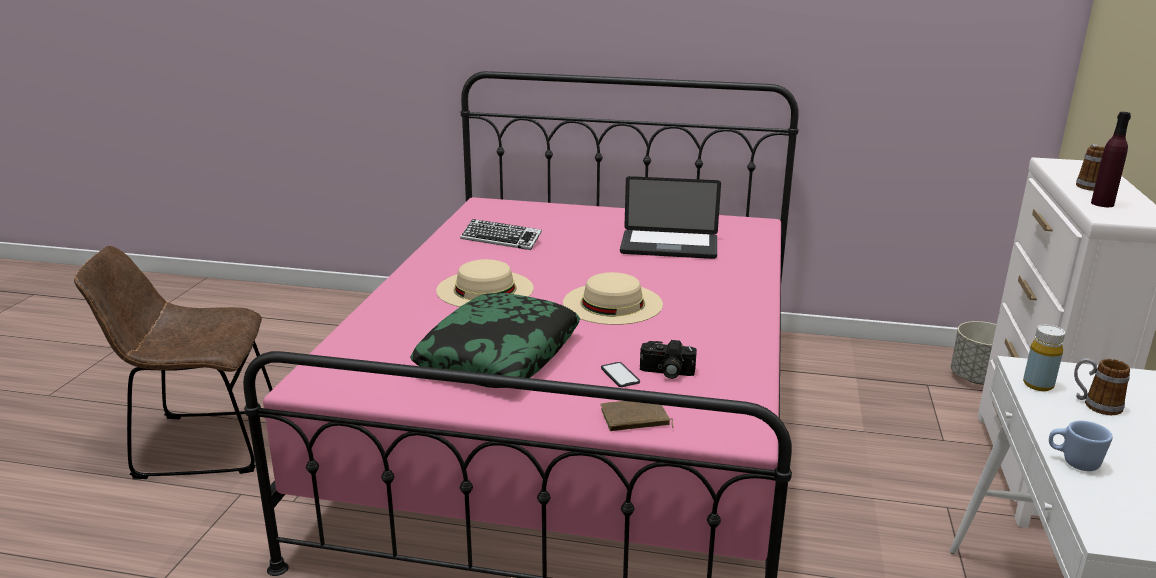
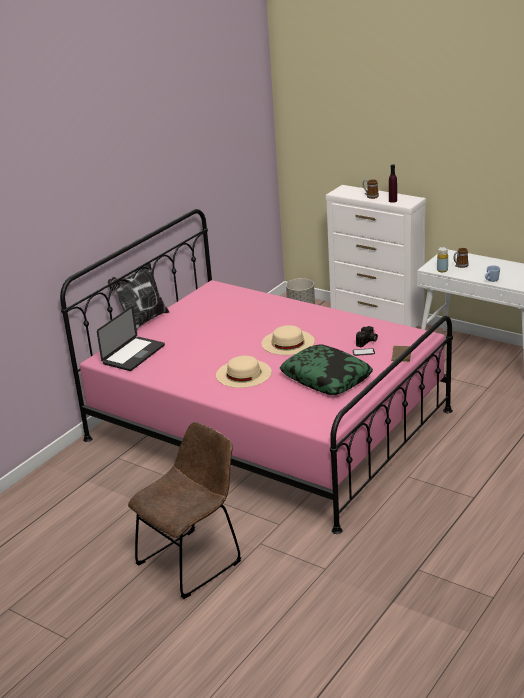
camera: 65 degrees left, 5 degrees up
brown chair [74,246,273,479] -> brown chair turned 150 degrees counterclockwise [128,422,241,599]
keyboard [460,219,542,250] -> none
laptop [620,176,721,259] -> laptop moved to [97,306,165,371]
none -> pillow [108,263,169,329]

